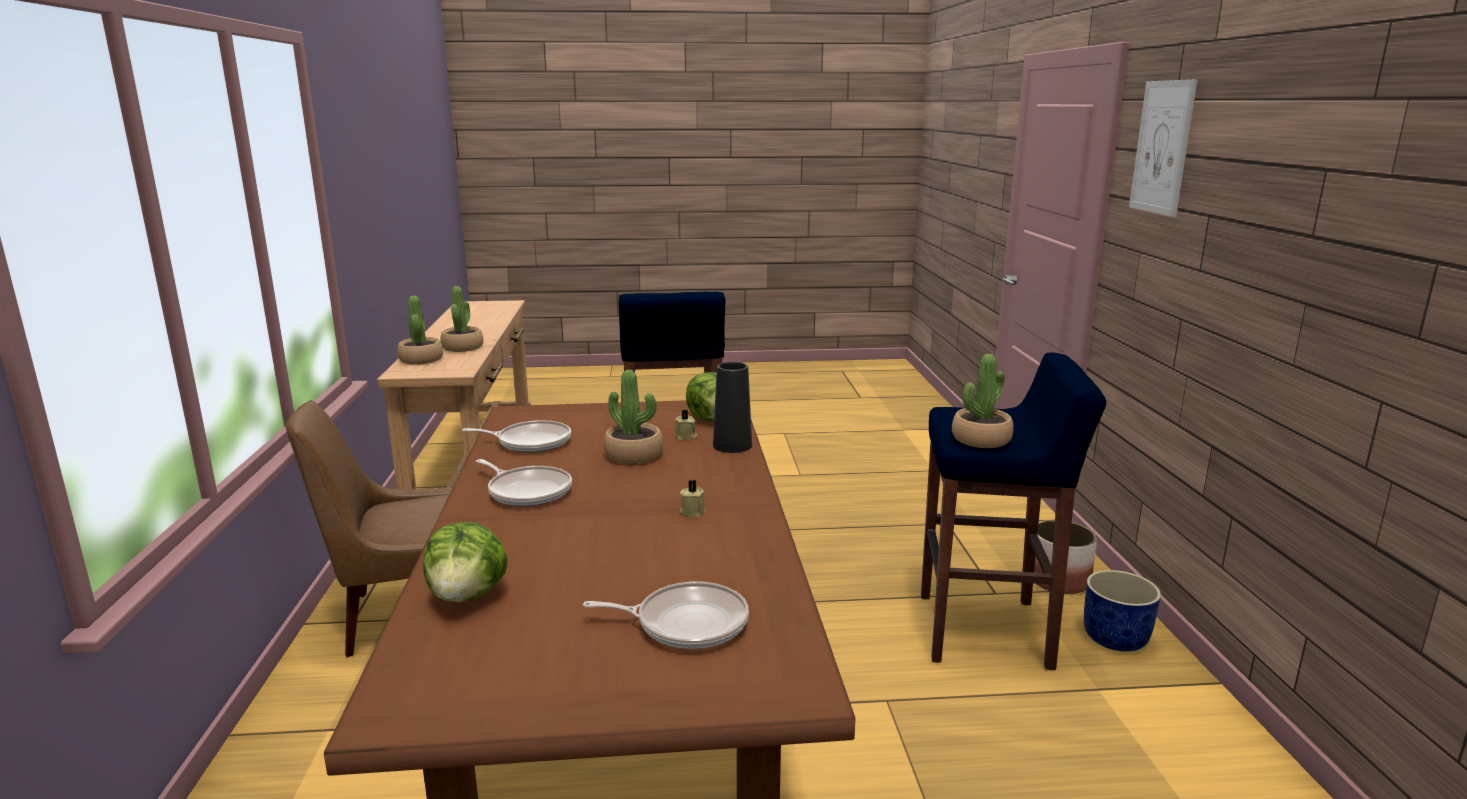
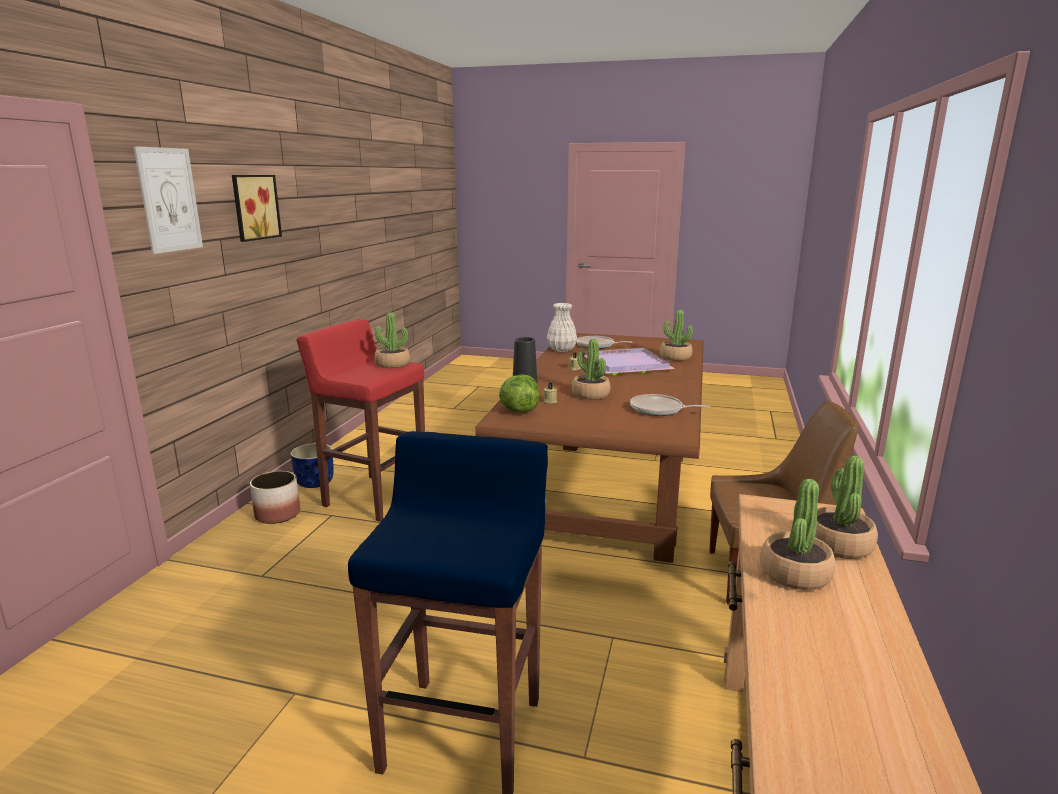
camera: 160 degrees left, 0 degrees up
lettuce [423,522,508,602] -> potted plant [660,310,693,361]
frying pan [476,459,572,507] -> none
blue stool [921,353,1106,670] -> red stool [297,319,425,522]
none -> picture [232,175,282,242]
none -> white vase [547,303,577,352]
none -> purple tray [584,348,675,375]

